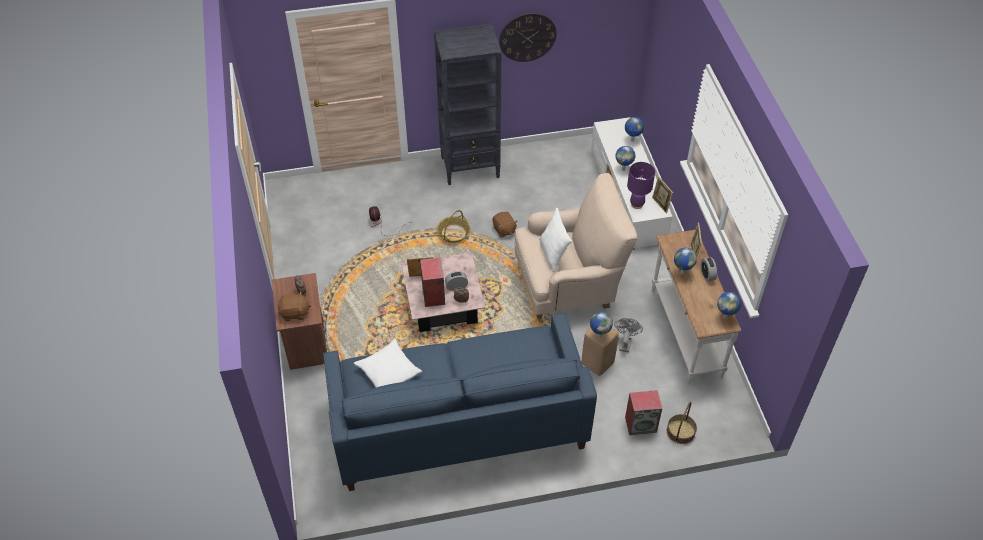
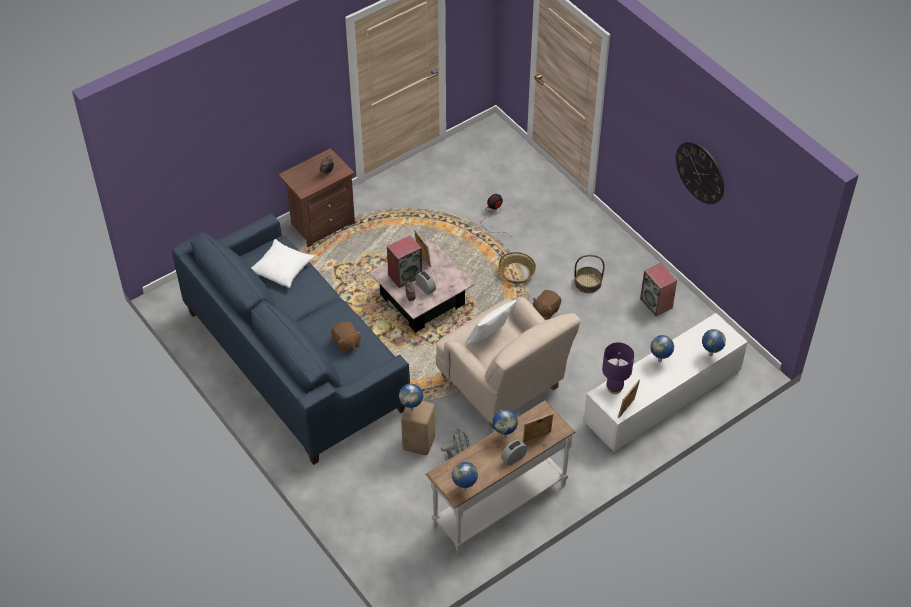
camera: 65 degrees right, 0 degrees up
brown plush toy [278,292,311,321] -> brown plush toy moved to [331,321,361,353]
black bookcase [434,23,502,185] -> none
speaker [625,390,662,435] -> speaker moved to [640,263,677,316]
basket [667,402,697,444] -> basket moved to [575,255,605,293]

